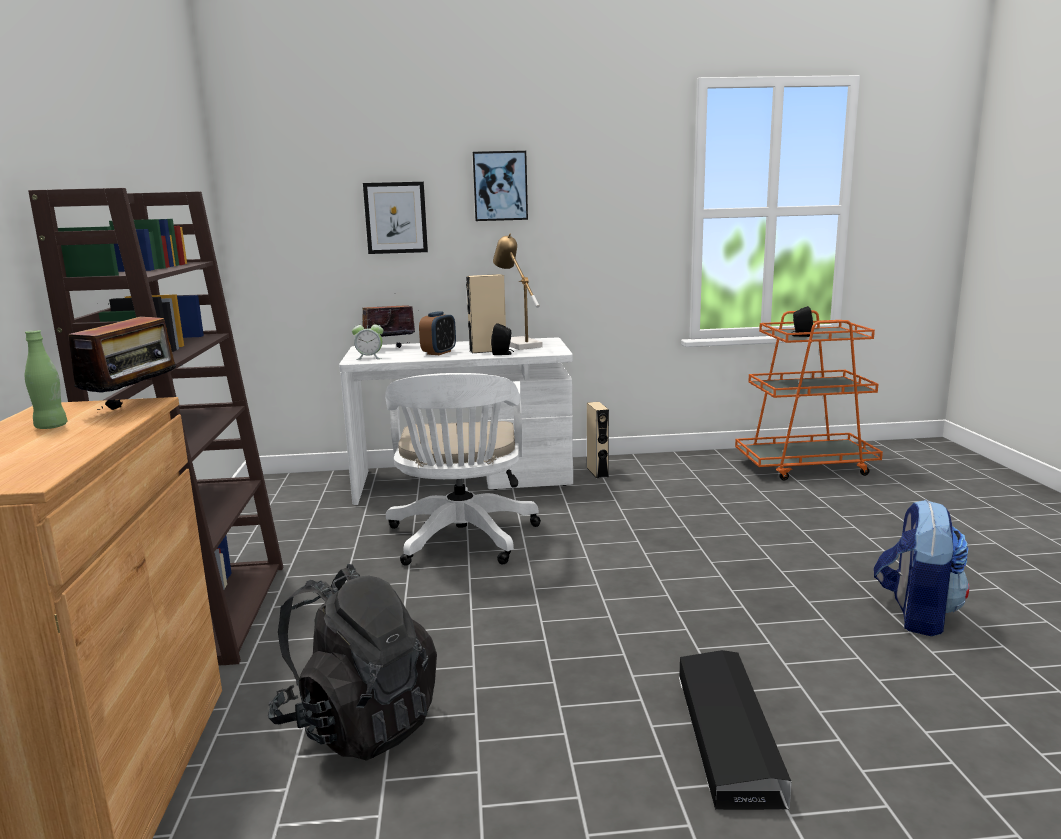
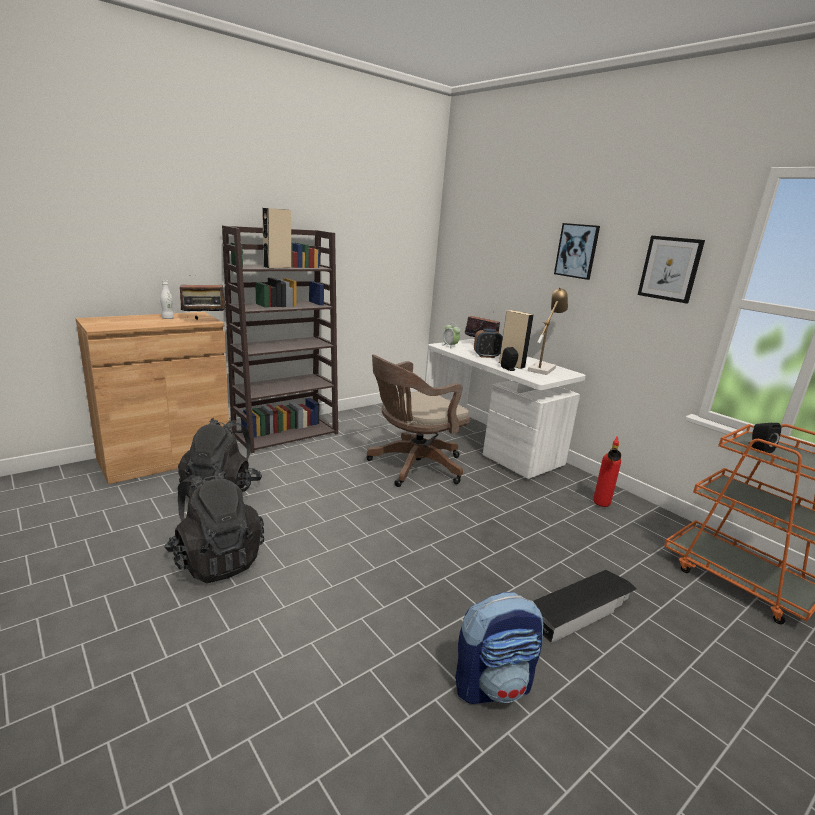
camera: 55 degrees right, 5 degrees up
green bottle [25,330,68,429] -> white bottle [160,280,174,319]
picture [363,182,428,254] -> picture moved to [638,235,705,304]
white office chair [385,373,541,566] -> brown office chair [366,355,470,487]
beige speaker [587,402,609,479] -> beige speaker moved to [262,208,291,268]
black storage box [679,650,792,810] -> black storage box moved to [533,570,637,644]
none -> black backpack [164,469,264,583]
none -> fire extinguisher [593,436,621,507]

